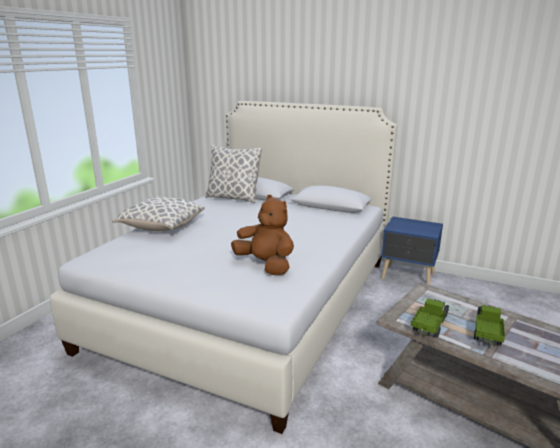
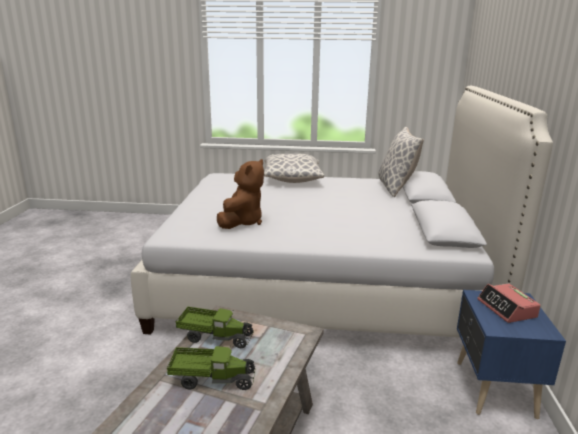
camera: 70 degrees right, 0 degrees up
none -> alarm clock [477,283,541,323]

